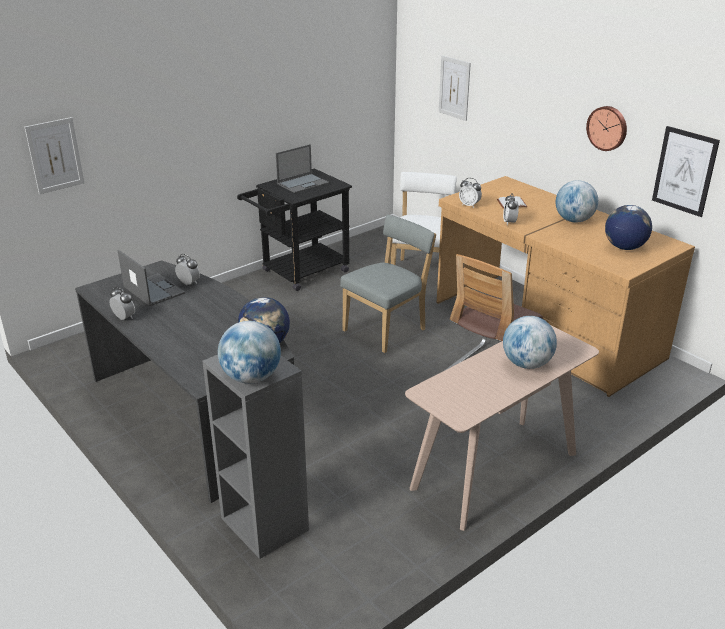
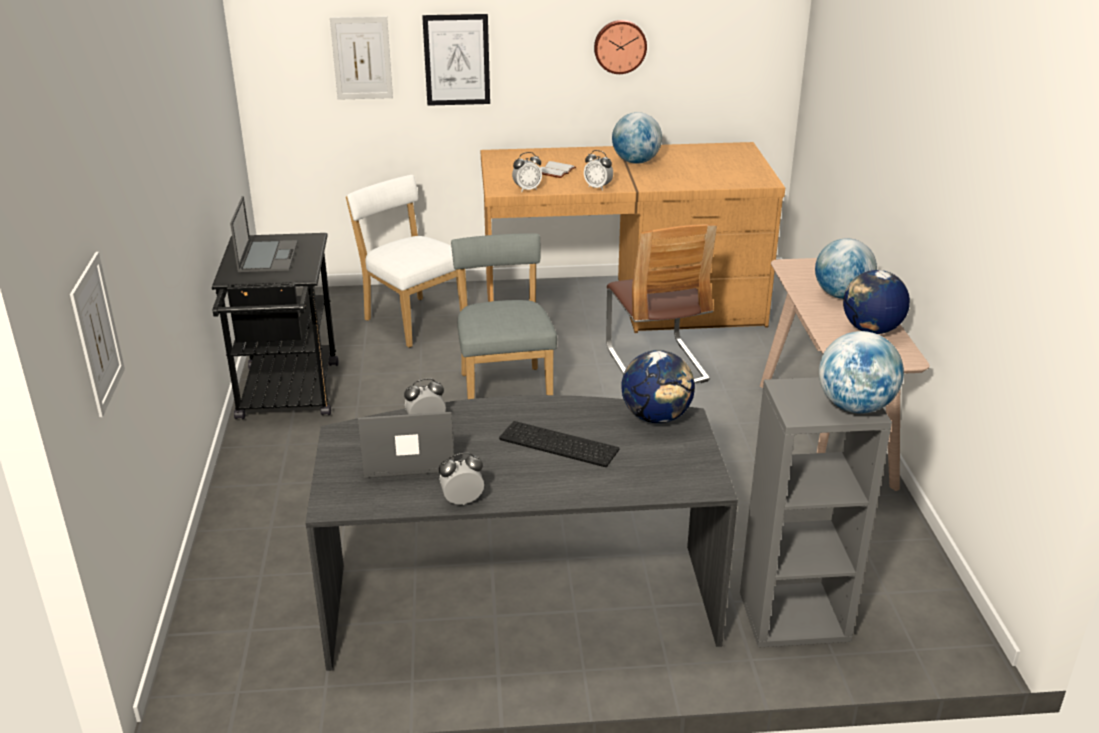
camera: 55 degrees left, 0 degrees up
globe [605,205,652,250] -> globe moved to [843,270,910,334]
picture [652,126,720,217] -> picture moved to [422,14,490,106]
none -> keyboard [499,421,620,467]

